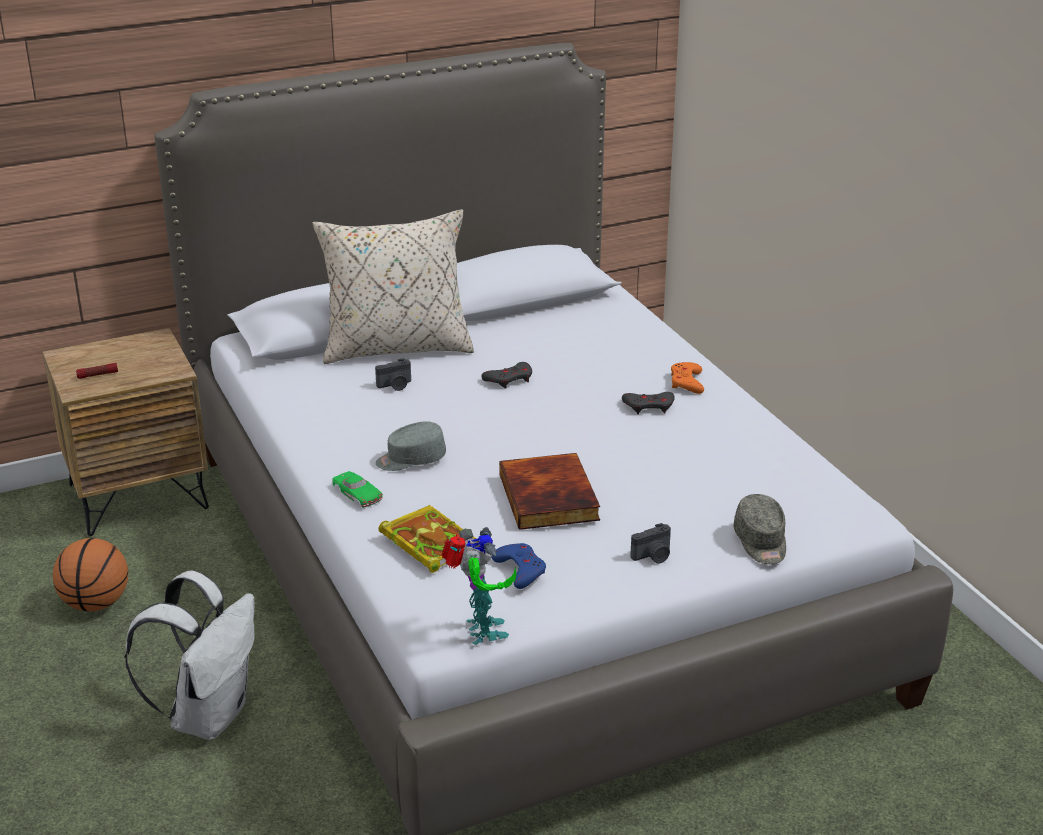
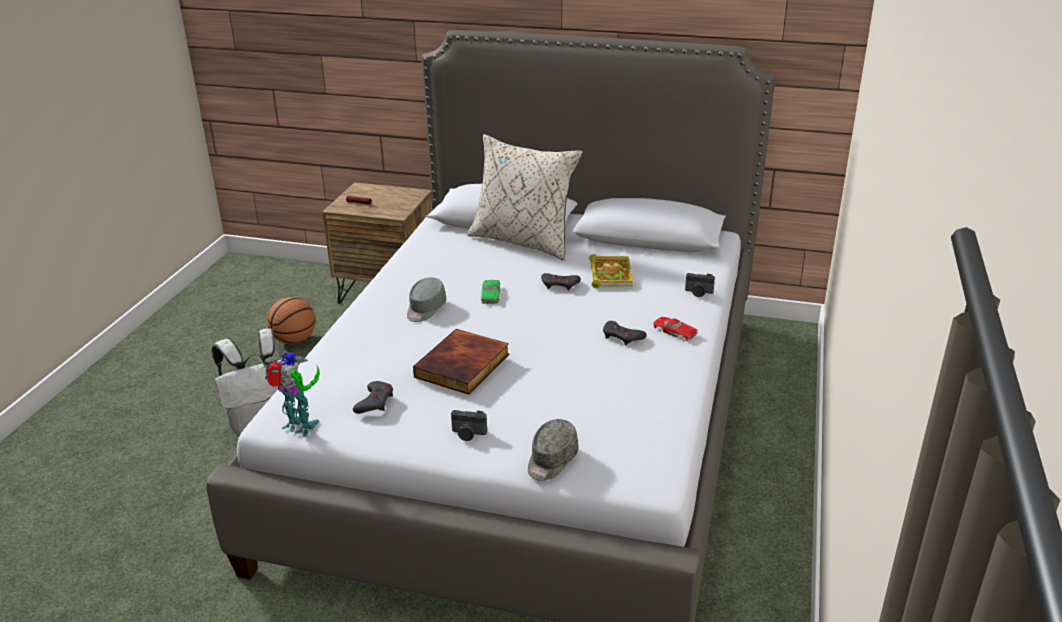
camera: 40 degrees right, 0 degrees up
green toy car [332,471,383,508] -> green toy car moved to [481,280,500,304]
camera [375,358,411,391] -> camera moved to [685,273,715,297]
grey cap [376,421,446,471] -> grey cap turned 90 degrees counterclockwise [407,277,446,322]
book [378,505,478,573] -> book moved to [589,254,633,288]
toy robot [441,527,517,645] -> toy robot turned 90 degrees counterclockwise [263,350,320,437]
blue game controller [491,543,546,589] -> grey game controller [353,381,393,414]
orange game controller [671,362,704,394] -> red toy car [653,317,698,341]

